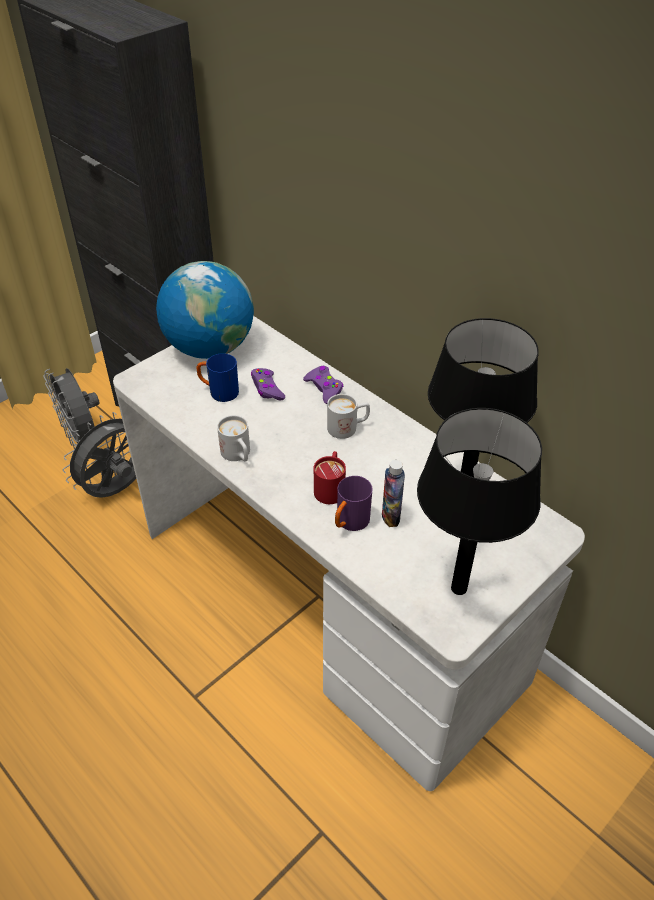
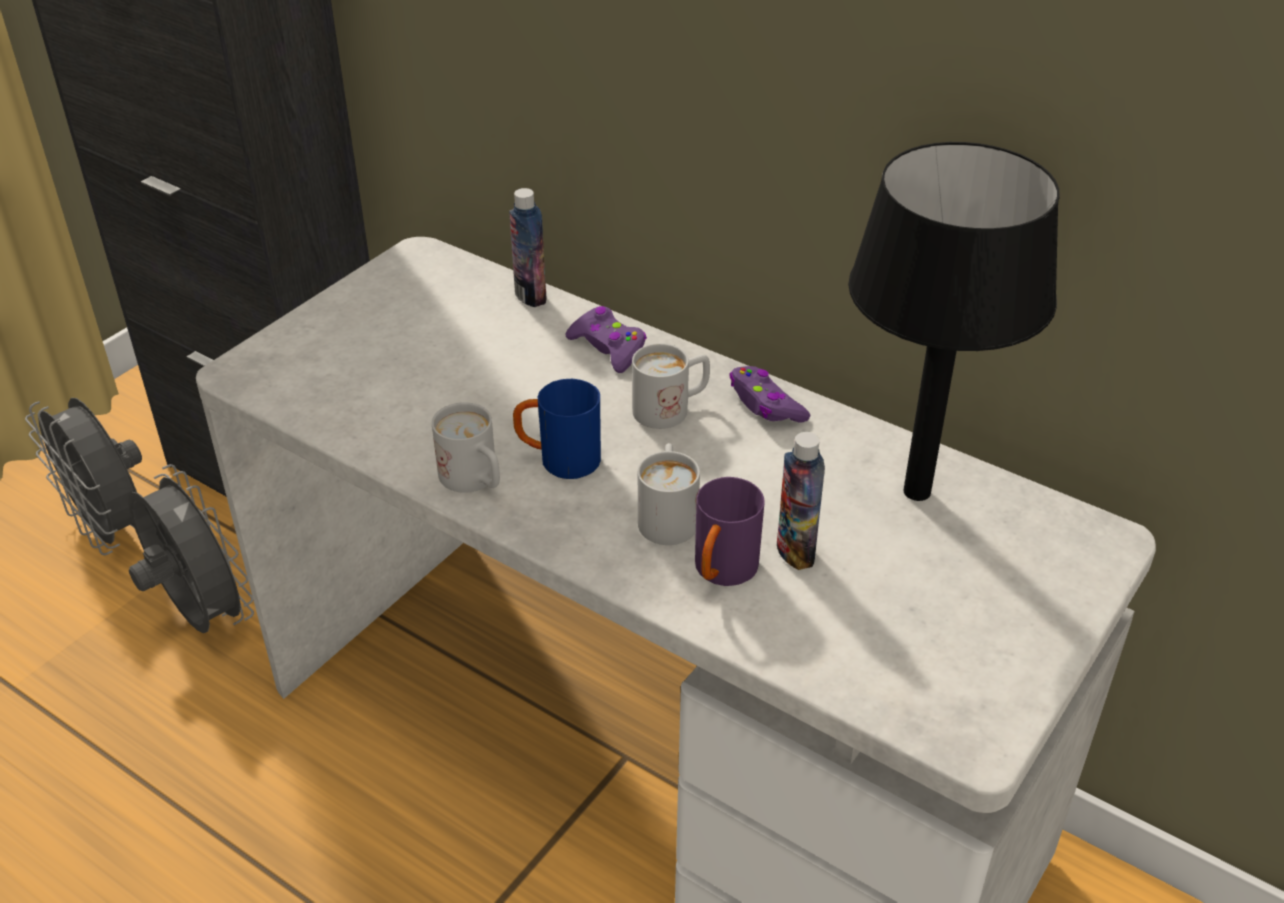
camera: 10 degrees left, 5 degrees down
grey fan [63,412,136,498] -> grey fan turned 105 degrees clockwise [128,464,254,633]
globe [156,261,254,359] -> none
blue mug [196,353,239,402] -> blue mug moved to [513,379,601,479]
purple game controller [251,368,285,401] -> purple game controller moved to [730,366,810,423]
red mug [314,451,346,504] -> white mug [638,443,700,545]
black table lamp [417,408,542,595] -> none
none -> bottle [509,188,546,307]

